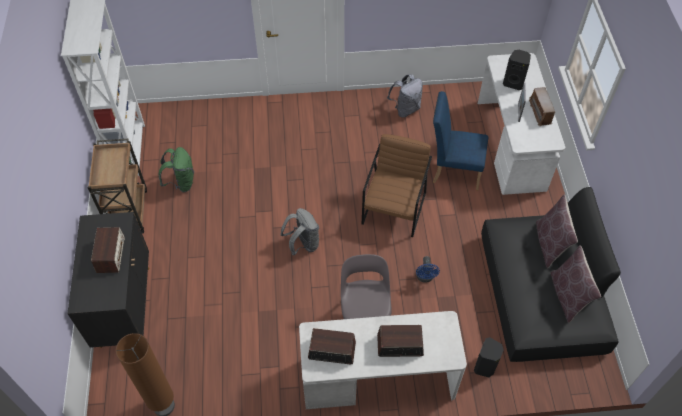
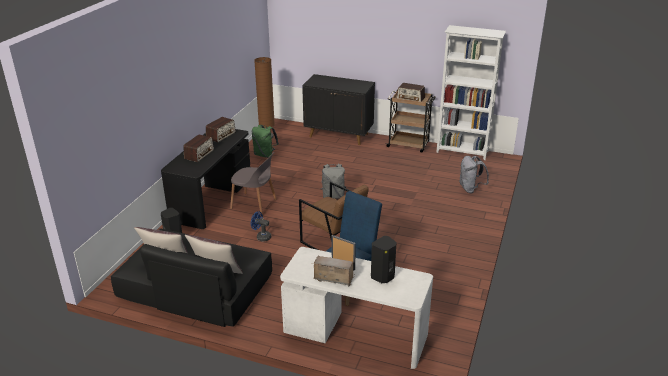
camera: 115 degrees right, 25 degrees down
radio [91,227,125,273] -> radio moved to [397,83,425,102]
green backpack [158,147,194,192] -> green backpack moved to [252,125,279,158]
white desk [299,311,467,409] -> black desk [161,129,250,229]
grey backpack [387,74,423,117] -> grey backpack moved to [459,156,489,194]

